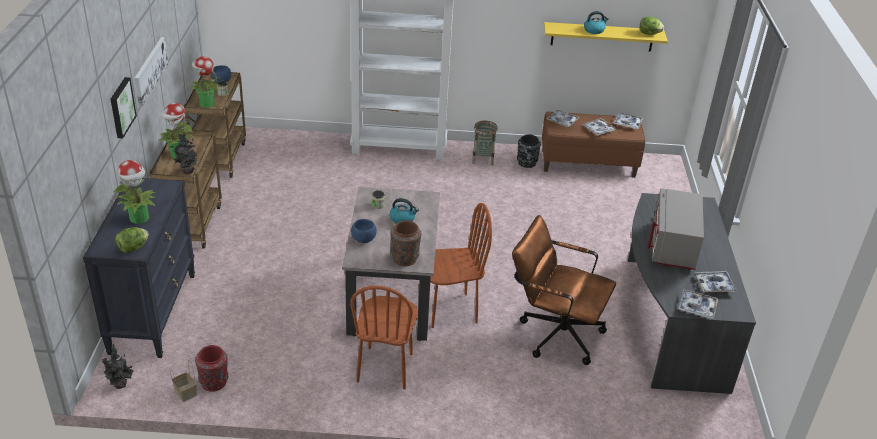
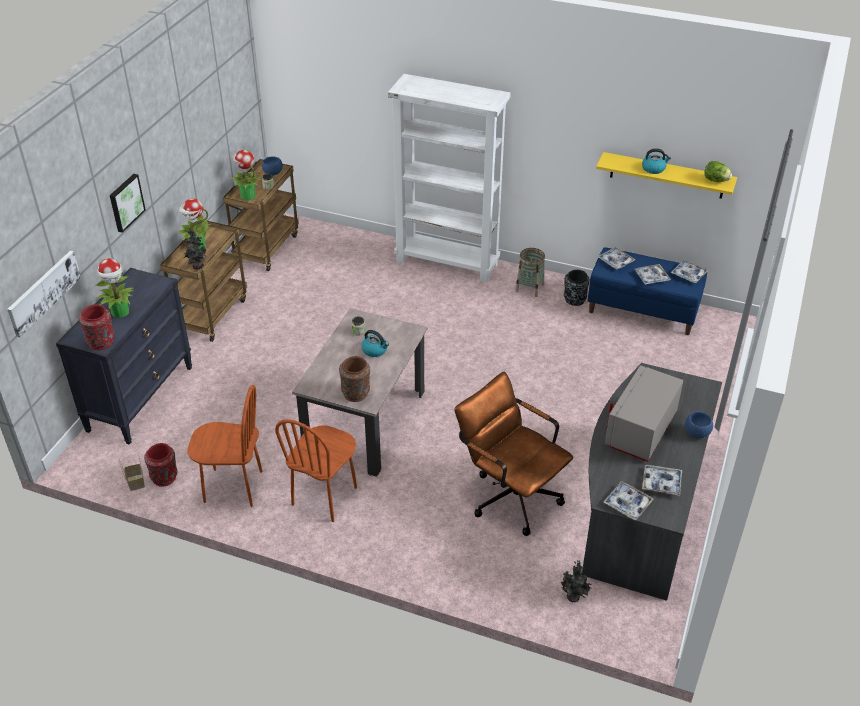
camera: 20 degrees right, 5 degrees up
potted plant [102,344,133,389] -> potted plant moved to [561,560,592,602]
lettuce [115,227,149,253] -> red vase [79,304,115,350]
picture [134,37,169,106] -> picture moved to [7,251,81,337]
blue bowl [351,219,377,243] -> blue bowl moved to [685,411,713,438]
brown chair [430,203,492,328] -> brown chair moved to [187,385,262,507]
brown bench [542,112,645,178] -> blue bench [588,247,707,335]

